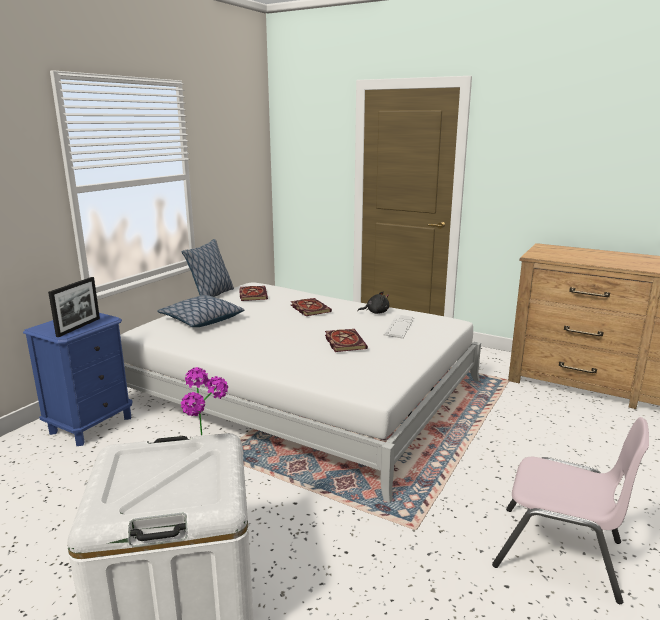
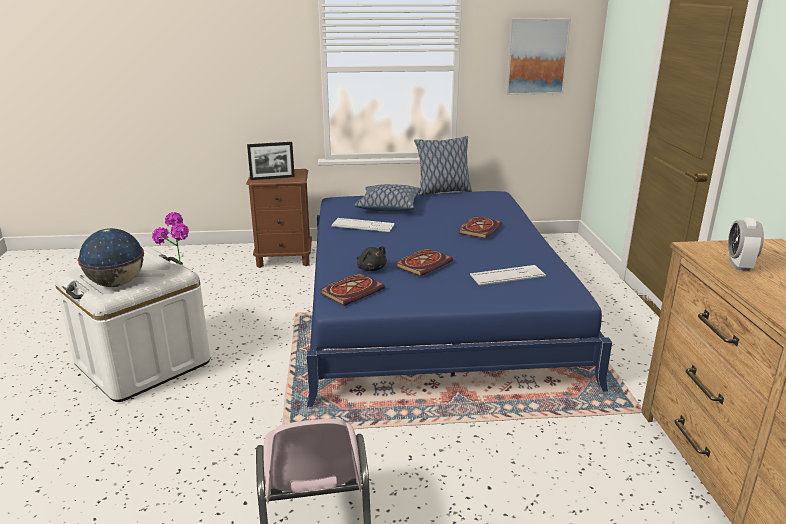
camera: 55 degrees right, 5 degrees up
blue nightstand [23,313,133,446] -> brown nightstand [246,169,312,268]
white bed [120,282,481,503] -> blue bed [306,191,612,407]
book [239,286,268,301] -> book moved to [320,273,385,306]
black plush toy [357,292,389,314] -> black plush toy moved to [357,246,387,271]
none -> globe [78,228,144,287]
none -> keyboard [331,218,395,232]
none -> picture [506,19,571,95]
none -> alarm clock [728,218,764,271]

